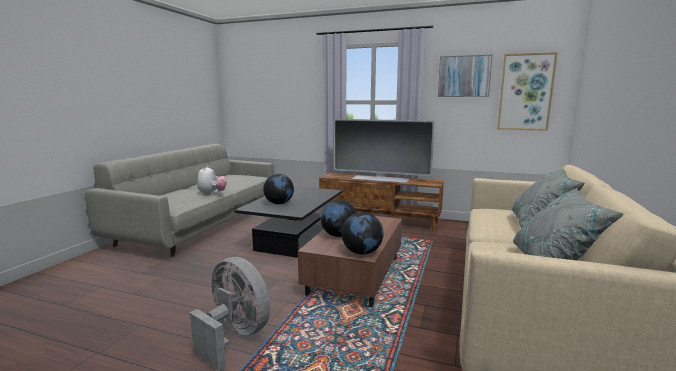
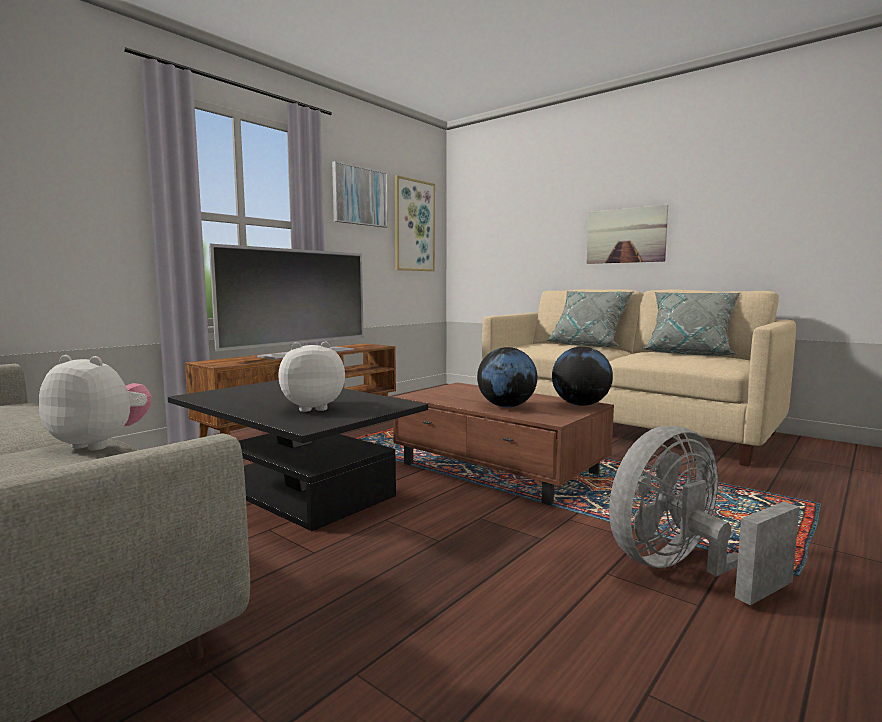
camera: 70 degrees left, 5 degrees down
globe [263,174,294,204] -> plush toy [278,342,345,412]
none -> picture [586,205,668,264]

